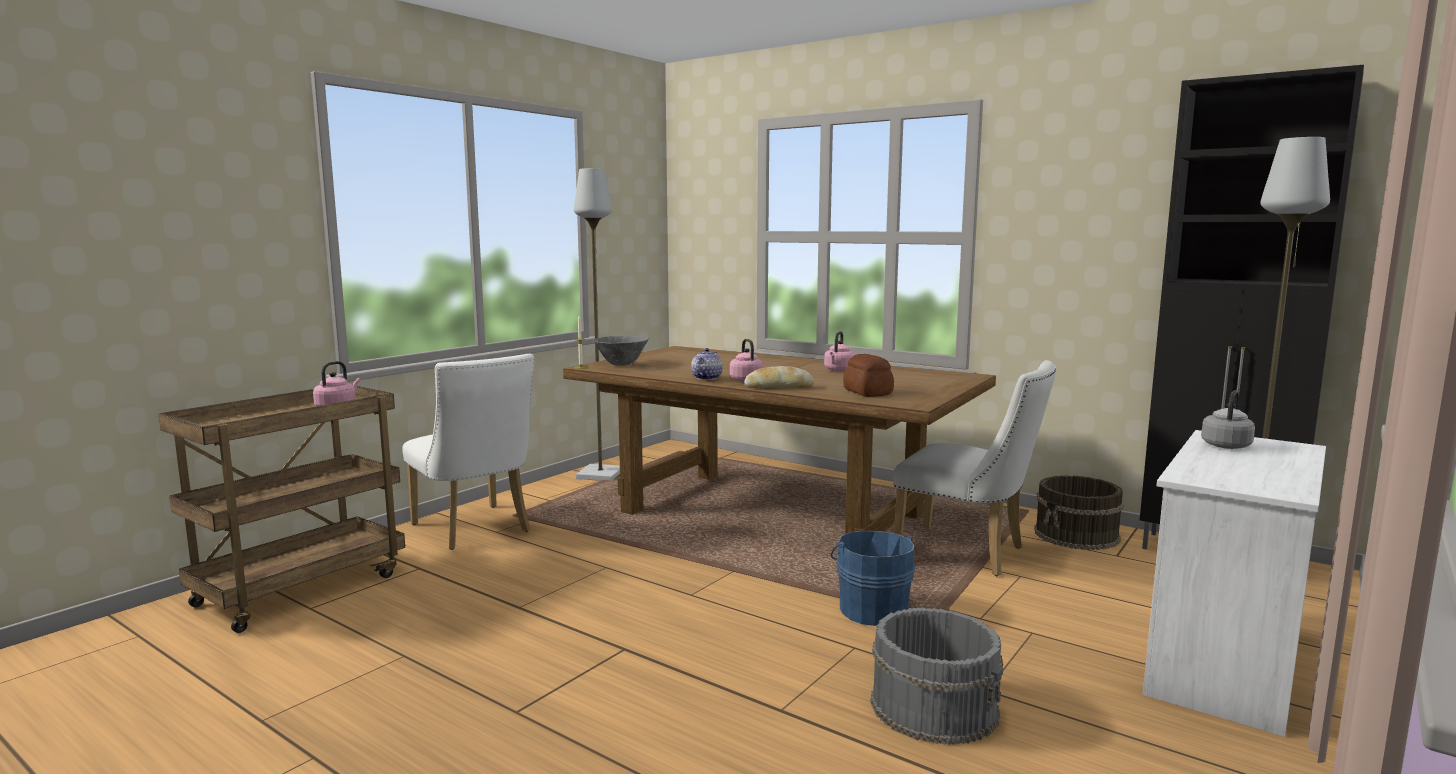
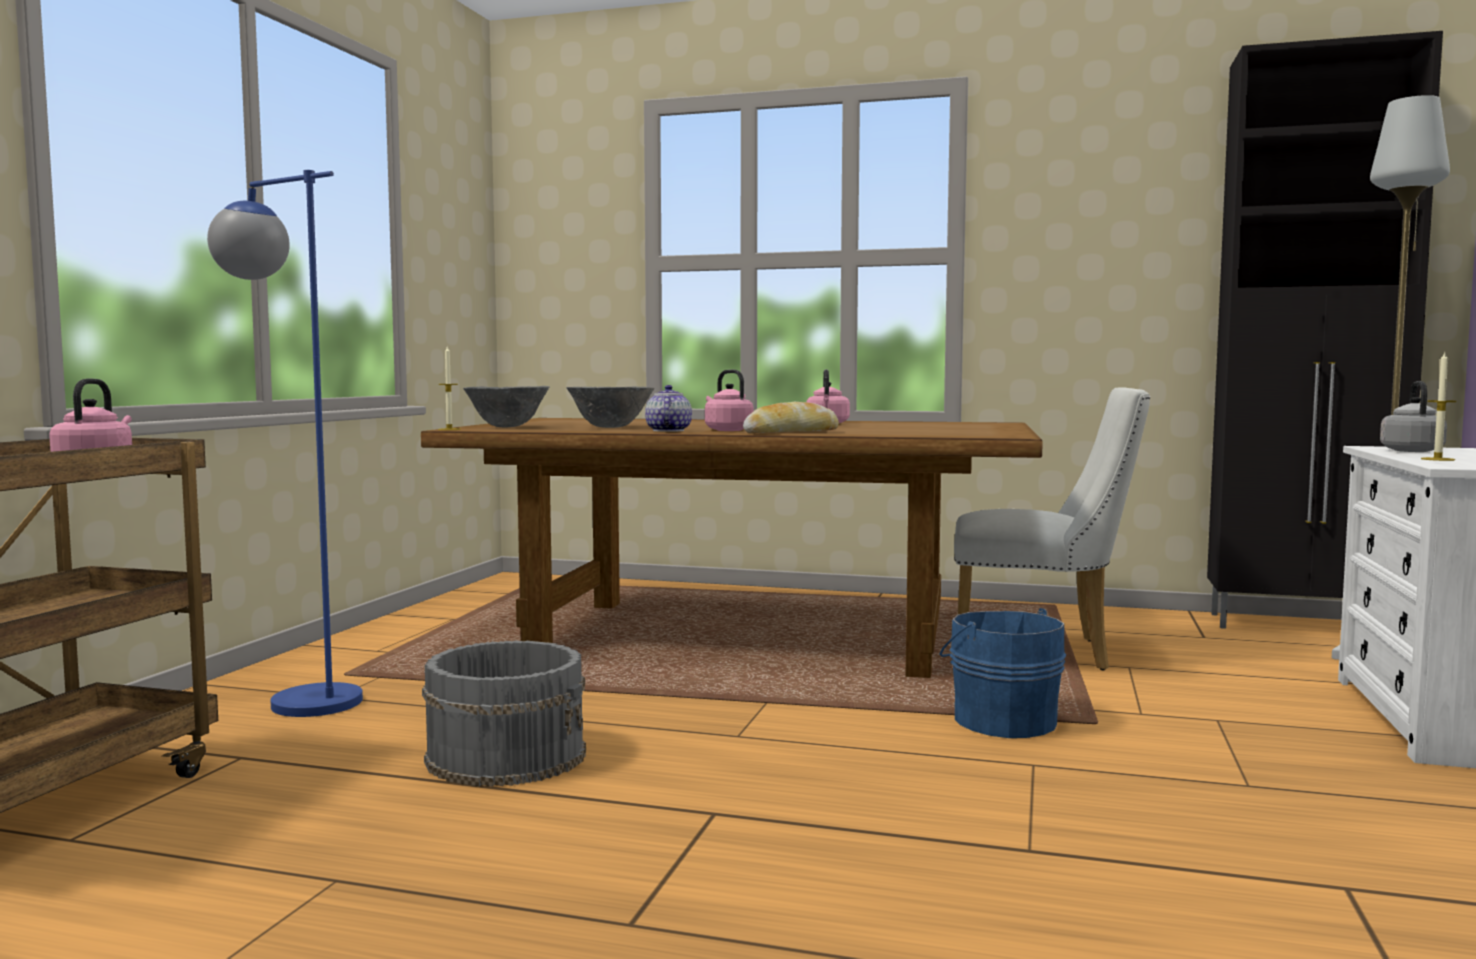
camera: 20 degrees left, 5 degrees down
white chair [402,354,534,550] -> blue floor lamp [207,170,363,717]
grey floor lamp [574,168,620,481] -> none
bread [843,354,894,397] -> none
grey bucket [870,607,1003,745] -> grey bucket moved to [422,641,586,787]
brown bucket [1034,475,1124,550] -> none
none -> grey bowl [566,387,654,428]
none -> candle [1421,352,1456,461]

